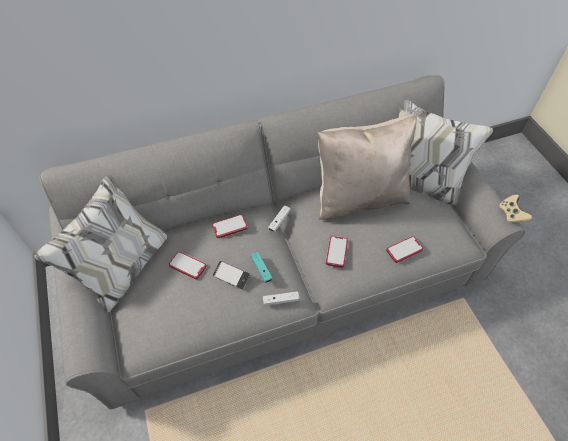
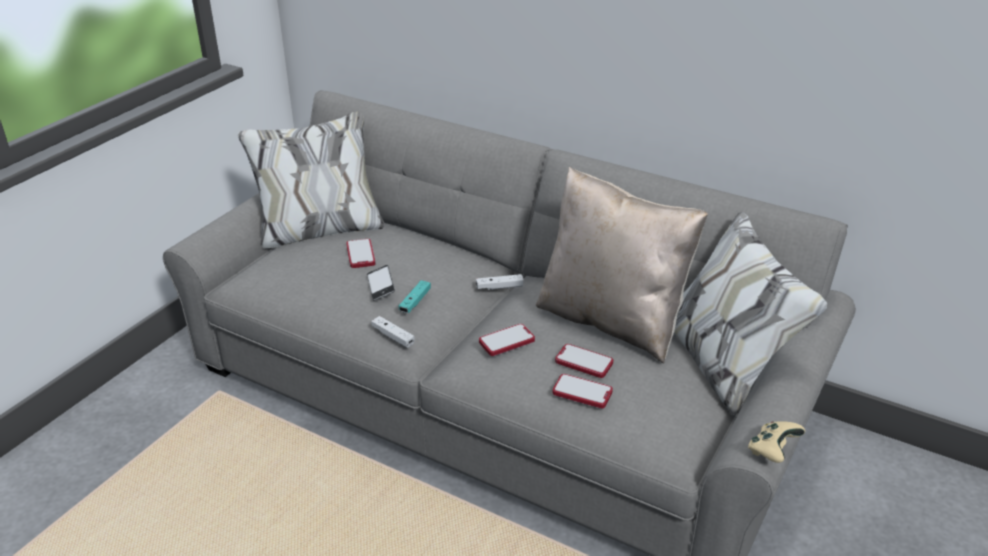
camera: 50 degrees right, 20 degrees down
phone [212,215,248,238] -> phone moved to [555,344,613,378]

